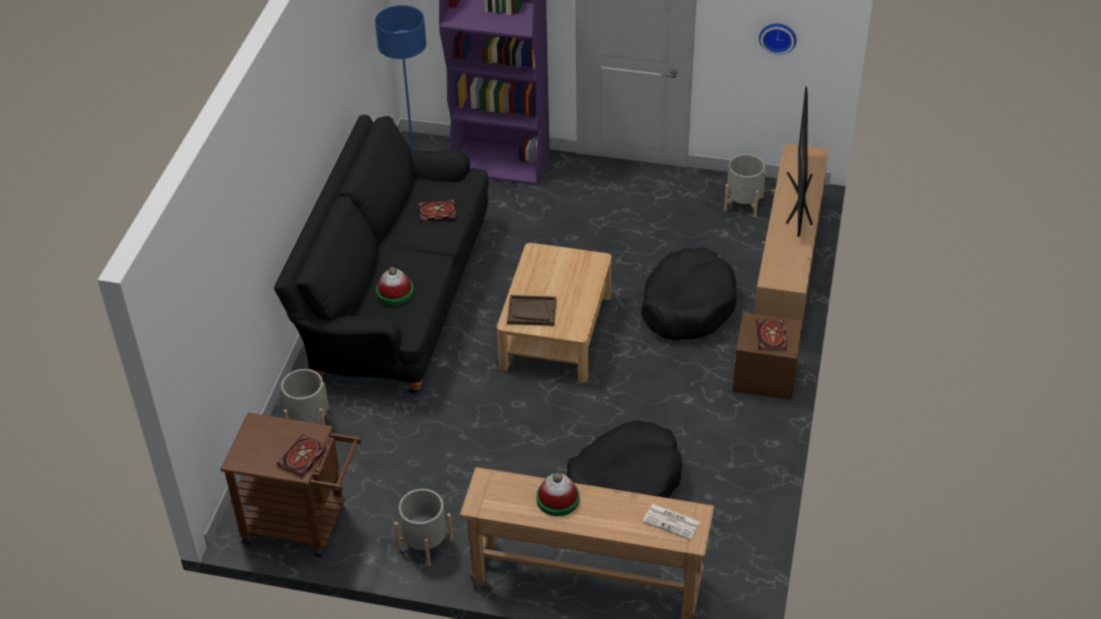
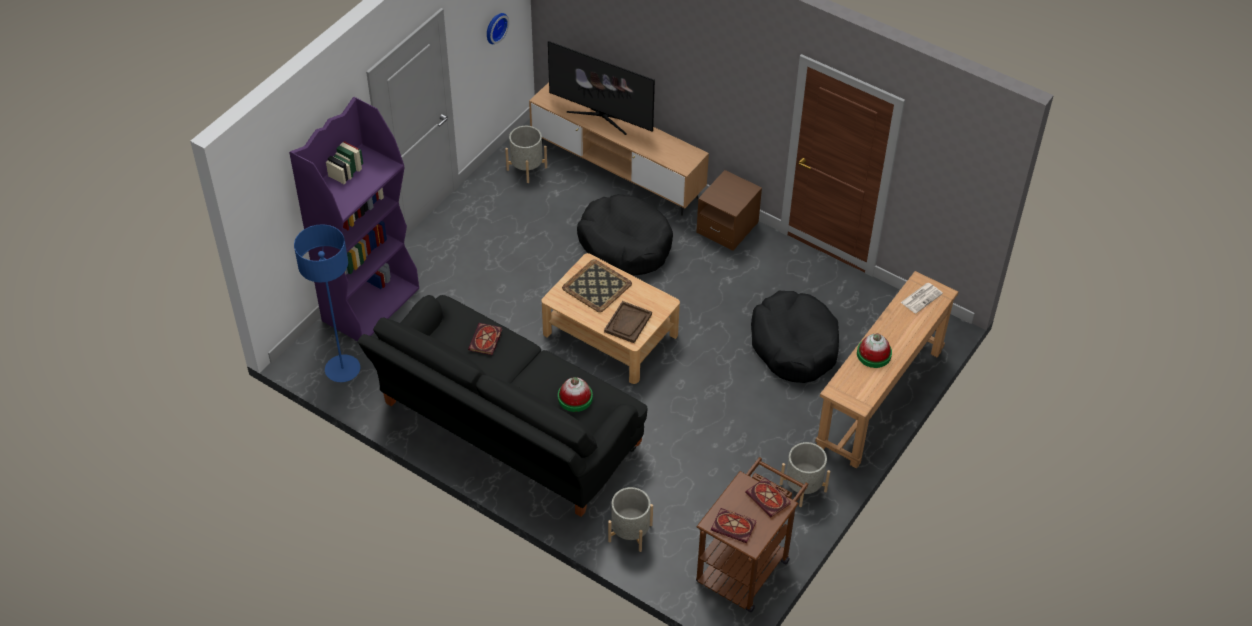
camera: 70 degrees left, 5 degrees up
book [756,320,787,350] -> book moved to [711,508,756,543]
none -> tray [562,259,632,312]

